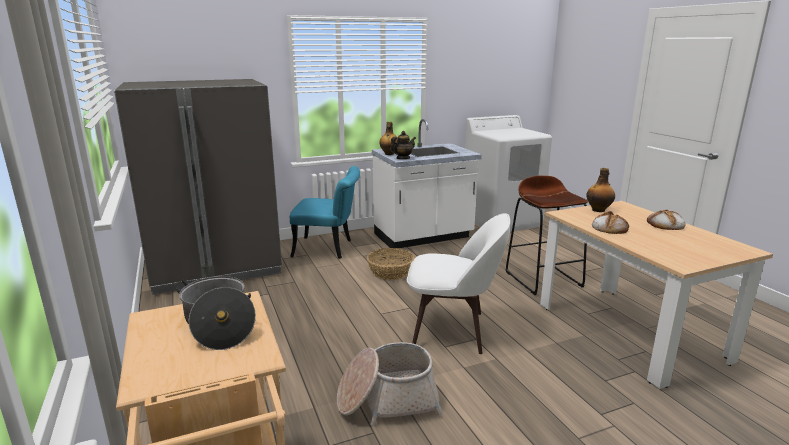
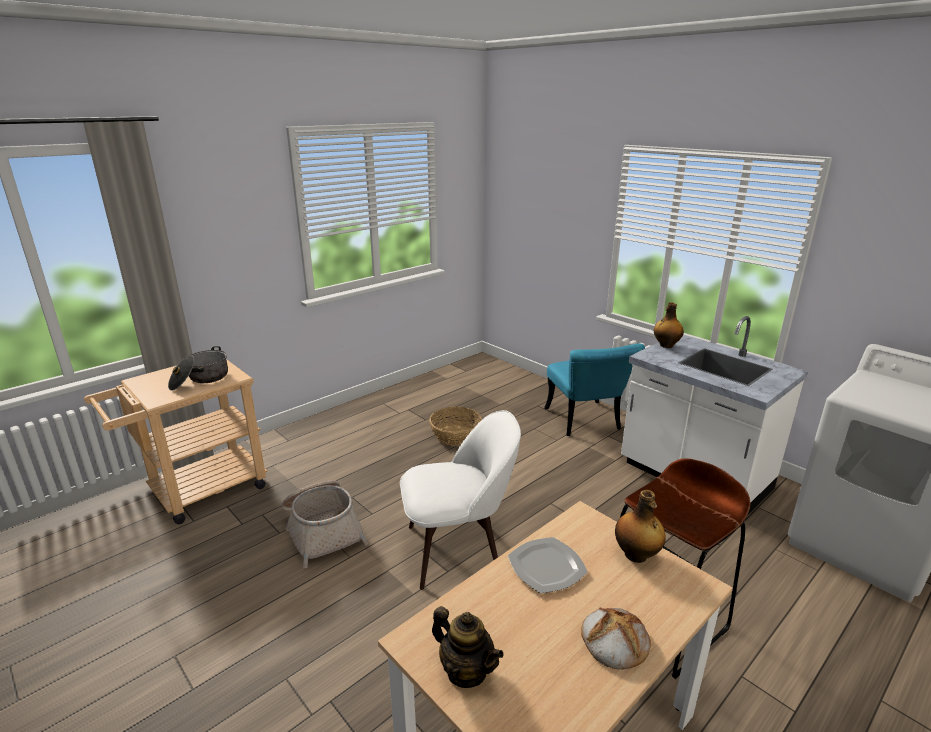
camera: 70 degrees right, 5 degrees up
grey fridge [114,79,282,295] -> none
basket [367,248,414,280] -> basket moved to [429,407,482,446]
teapot [390,131,416,159] -> teapot moved to [432,606,504,688]
white chair [407,213,510,354] -> white chair turned 90 degrees counterclockwise [400,410,521,590]
bread [592,211,629,234] -> plate [508,537,588,593]

